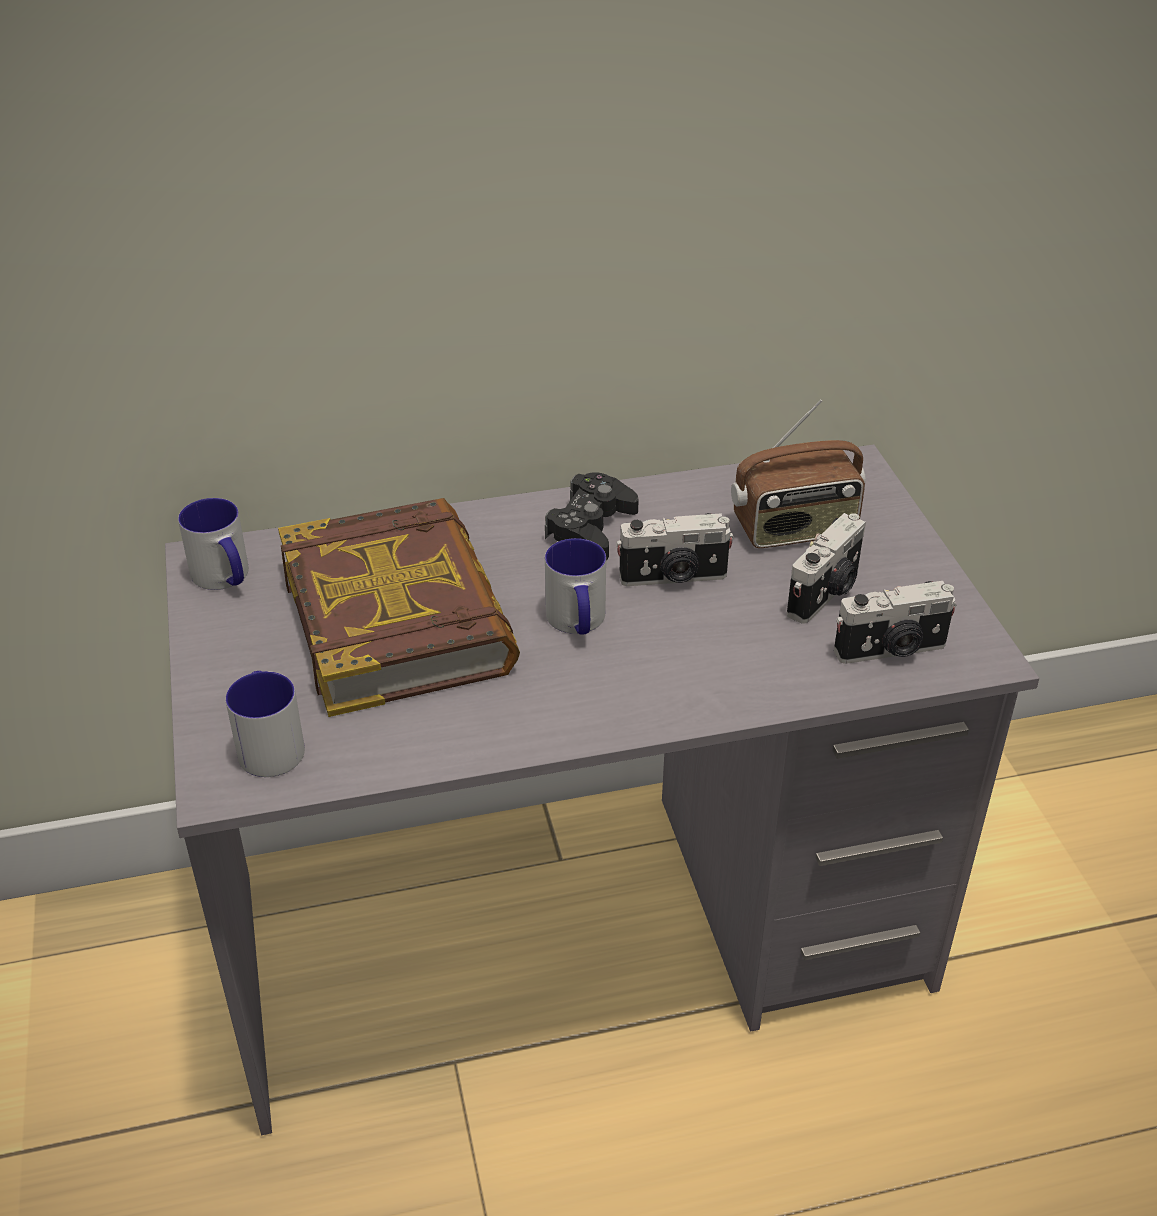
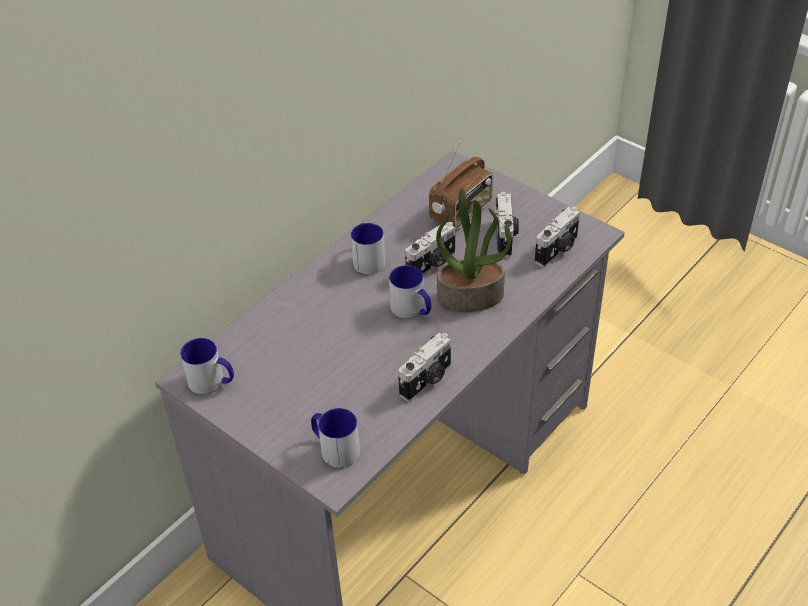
camera: 35 degrees left, 5 degrees up
book [278,498,520,717] -> none
black game controller [545,472,639,560] -> mug [351,223,385,274]
none -> camera [398,333,451,402]
none -> potted plant [436,188,511,312]

